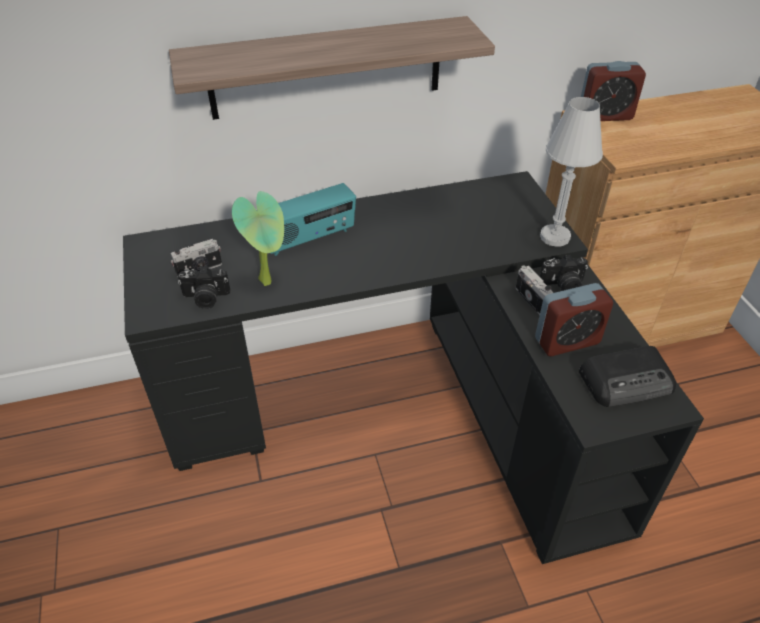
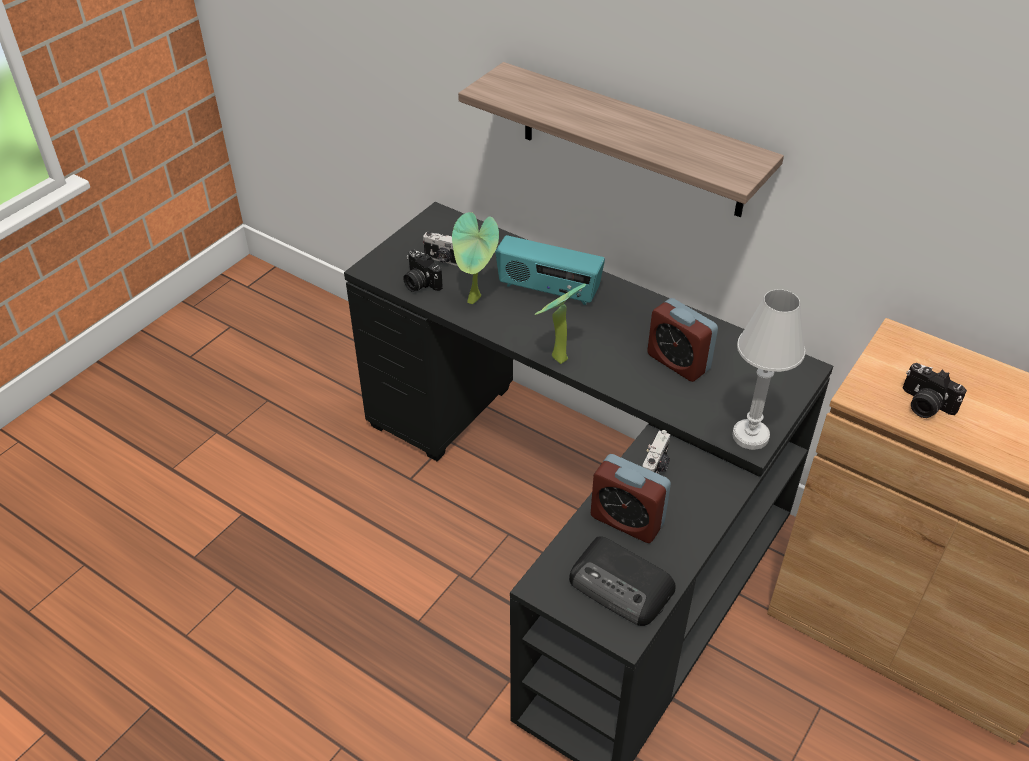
camera: 50 degrees right, 0 degrees up
camera [540,255,588,291] -> camera moved to [903,363,967,418]
alarm clock [581,61,646,121] -> alarm clock moved to [647,298,718,382]
none -> potted plant [535,283,586,364]

